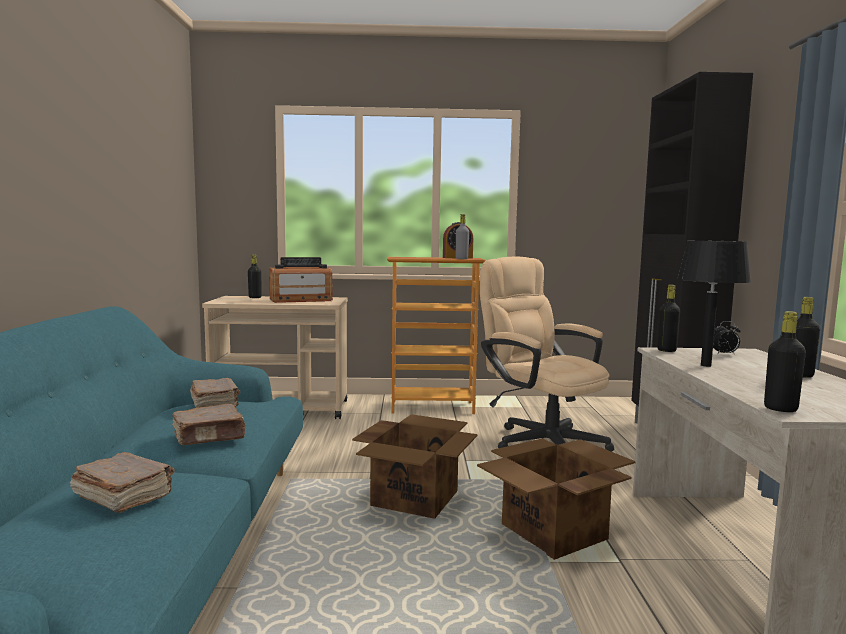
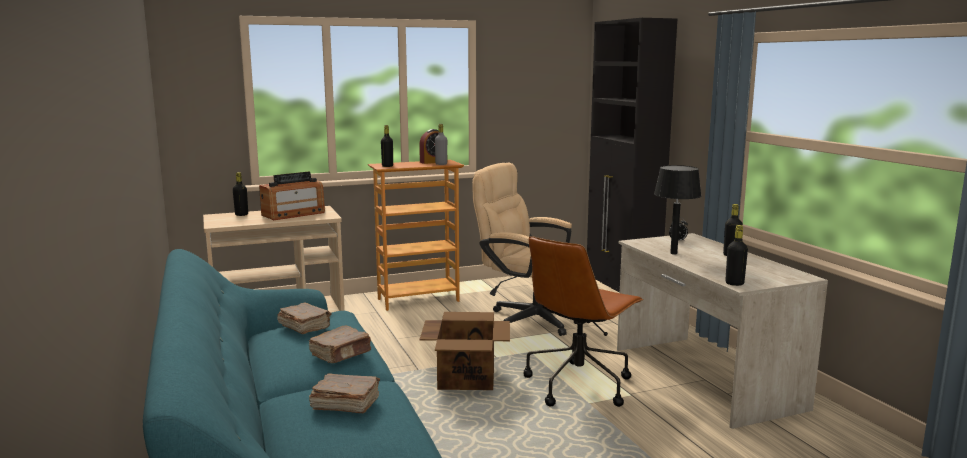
camera: 20 degrees left, 5 degrees up
cardboard box [477,439,635,560] -> brown office chair [524,236,643,407]
black bottle [657,285,680,352] -> black bottle moved to [381,125,393,167]

